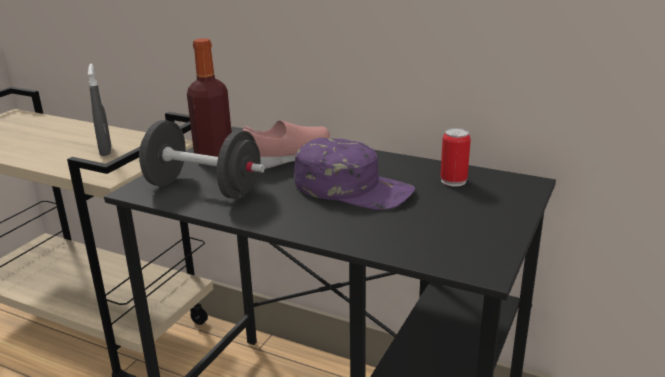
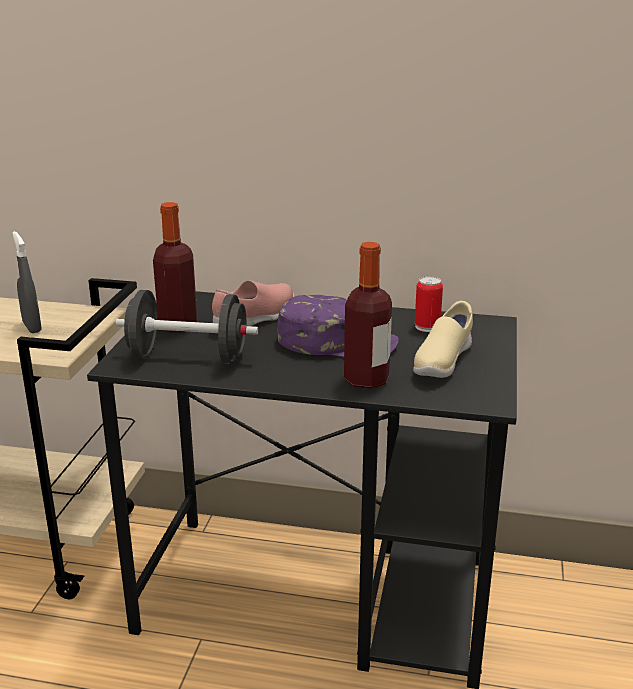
camera: 15 degrees left, 0 degrees up
none -> bottle [344,242,392,389]
none -> beige shoe [413,301,473,378]

